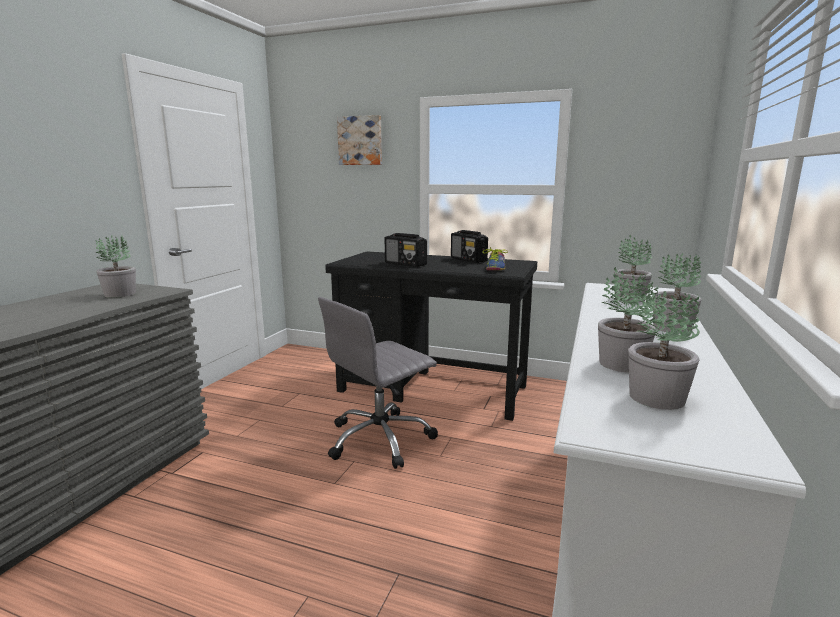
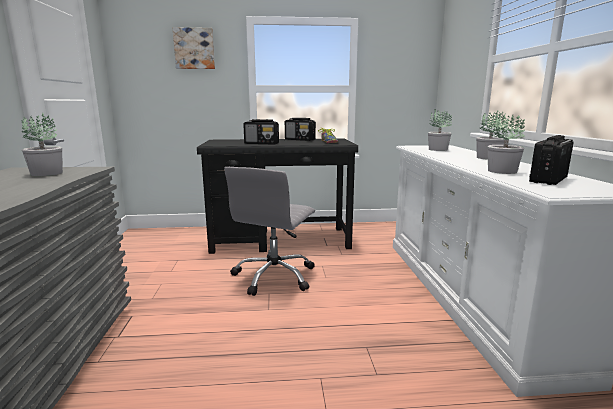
camera: 25 degrees left, 0 degrees up
potted plant [628,290,700,410] -> radio [529,135,574,185]

